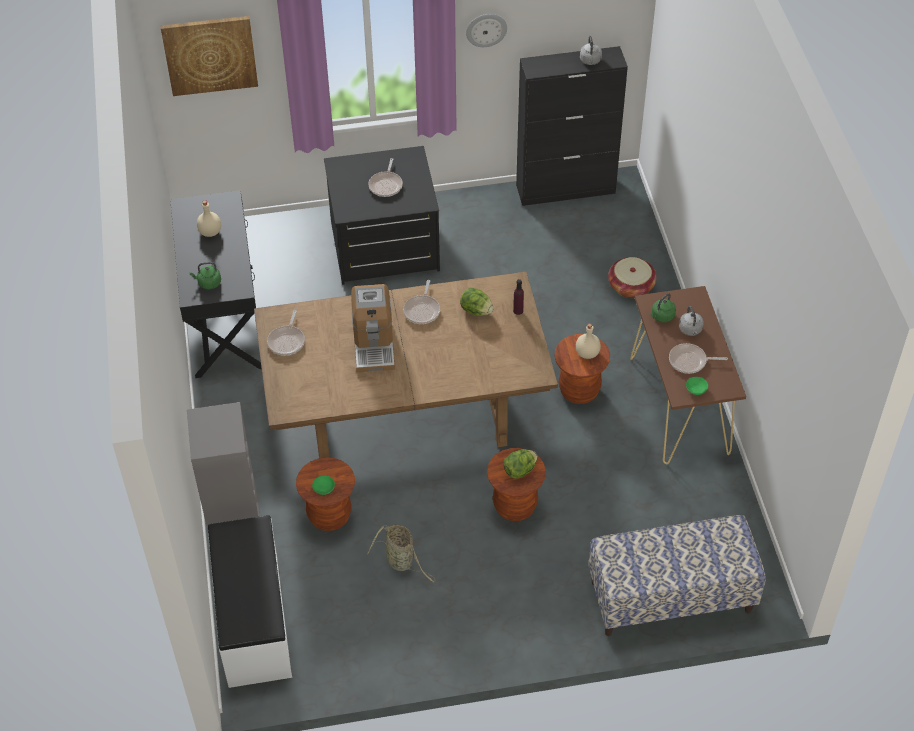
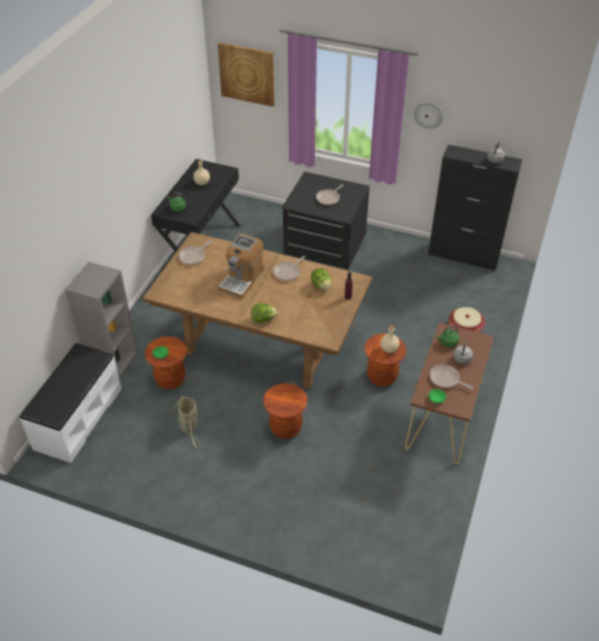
camera: 30 degrees right, 5 degrees down
lettuce [503,449,538,479] -> lettuce moved to [251,303,278,323]
bench [588,515,766,636] -> none

